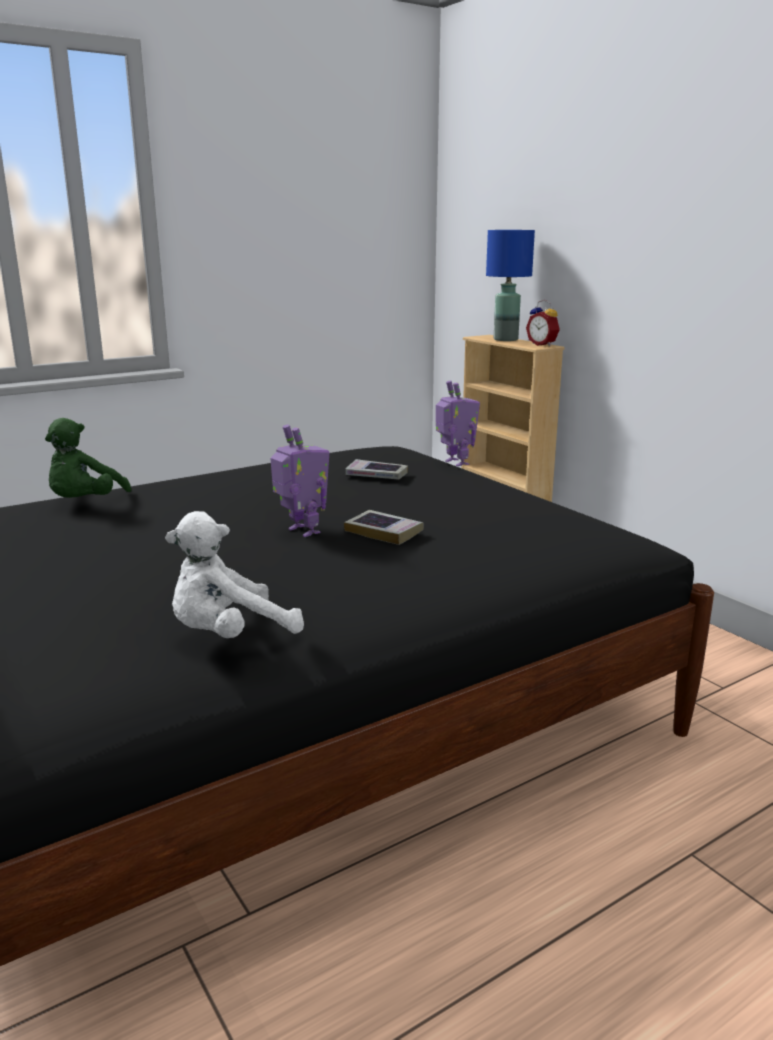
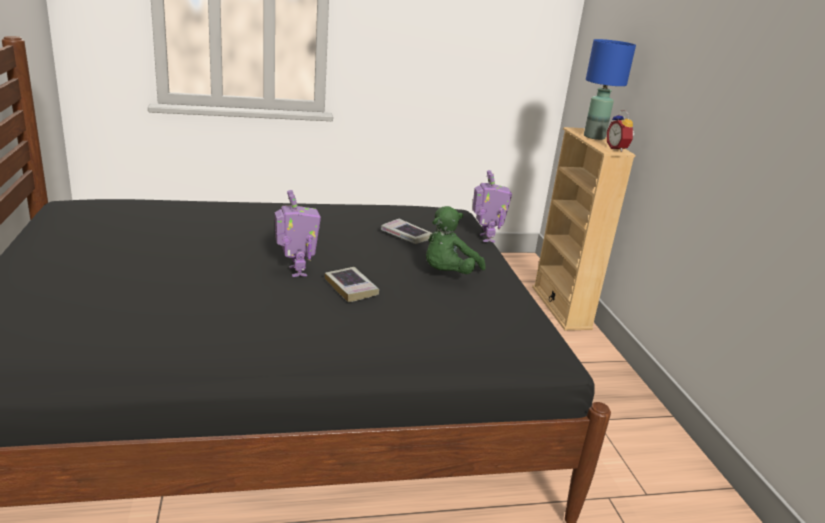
camera: 20 degrees right, 5 degrees up
green plush toy [45,418,132,498] -> green plush toy moved to [426,206,485,274]
white plush toy [165,511,304,638] -> none

